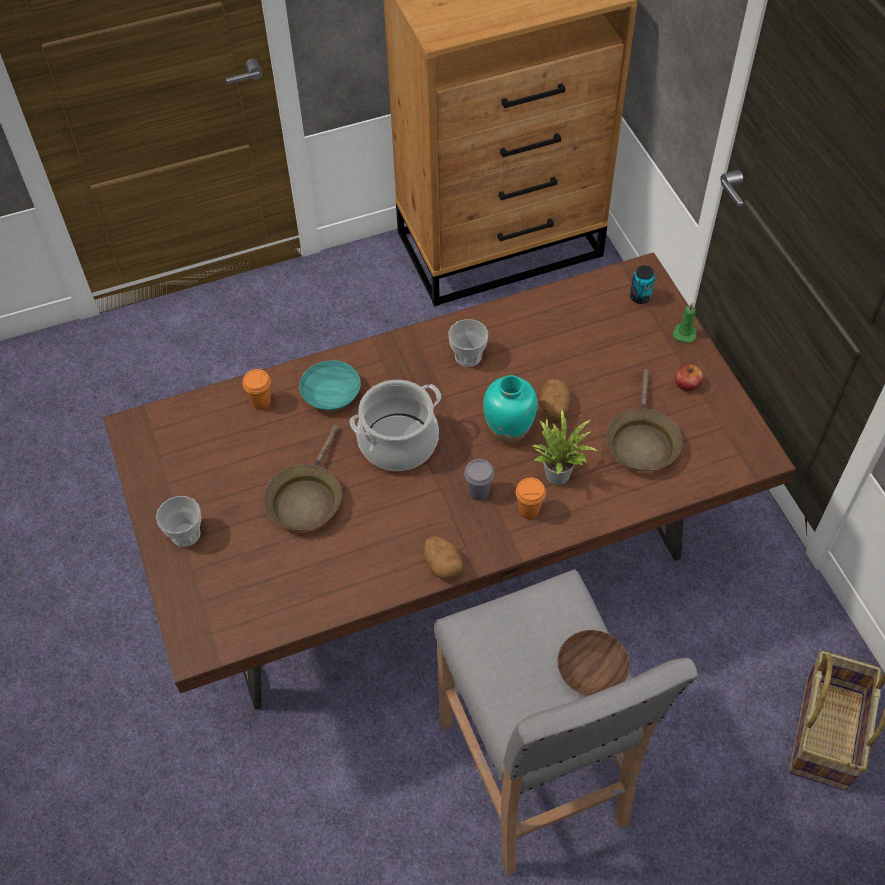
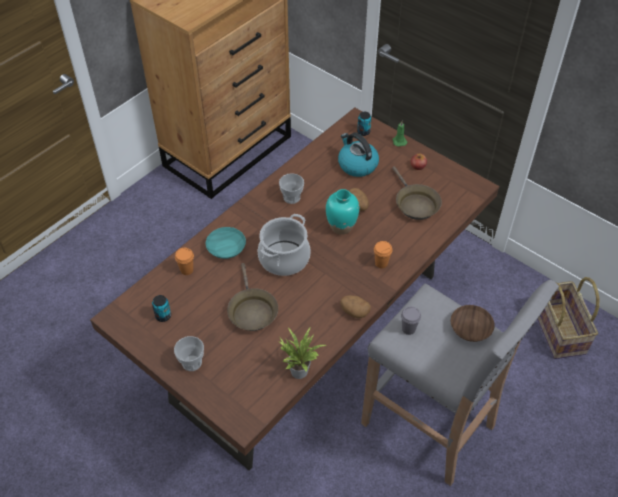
camera: 30 degrees left, 5 degrees down
grey cup [464,459,494,501] -> grey cup moved to [401,306,421,335]
potted plant [532,408,598,485] -> potted plant moved to [278,328,326,379]
none -> can [152,295,171,322]
none -> kettle [338,133,379,177]

